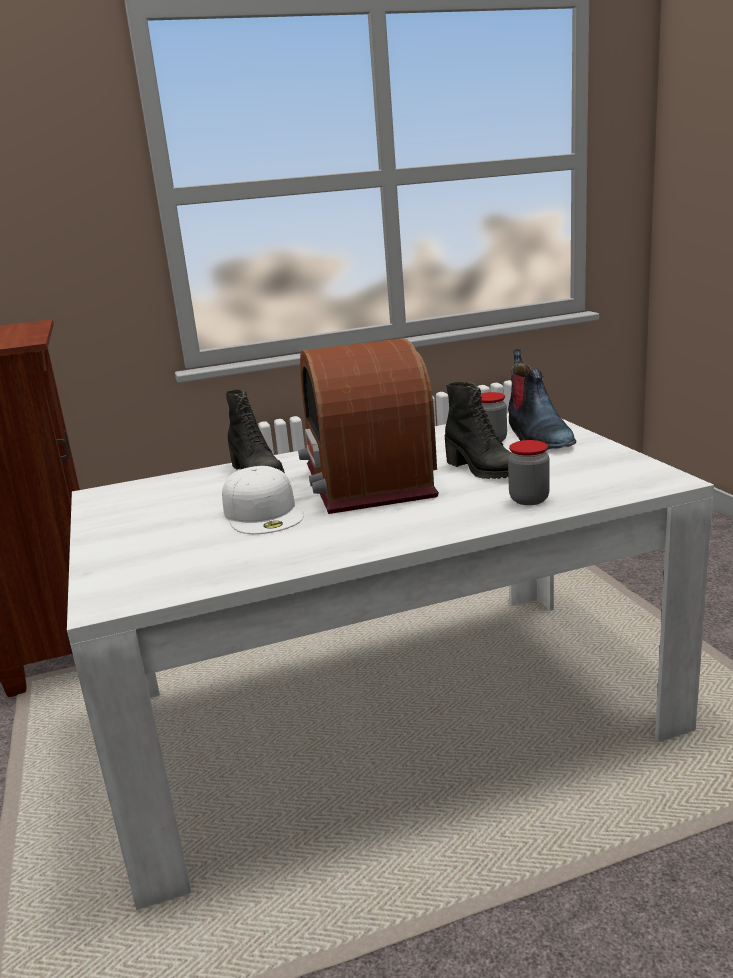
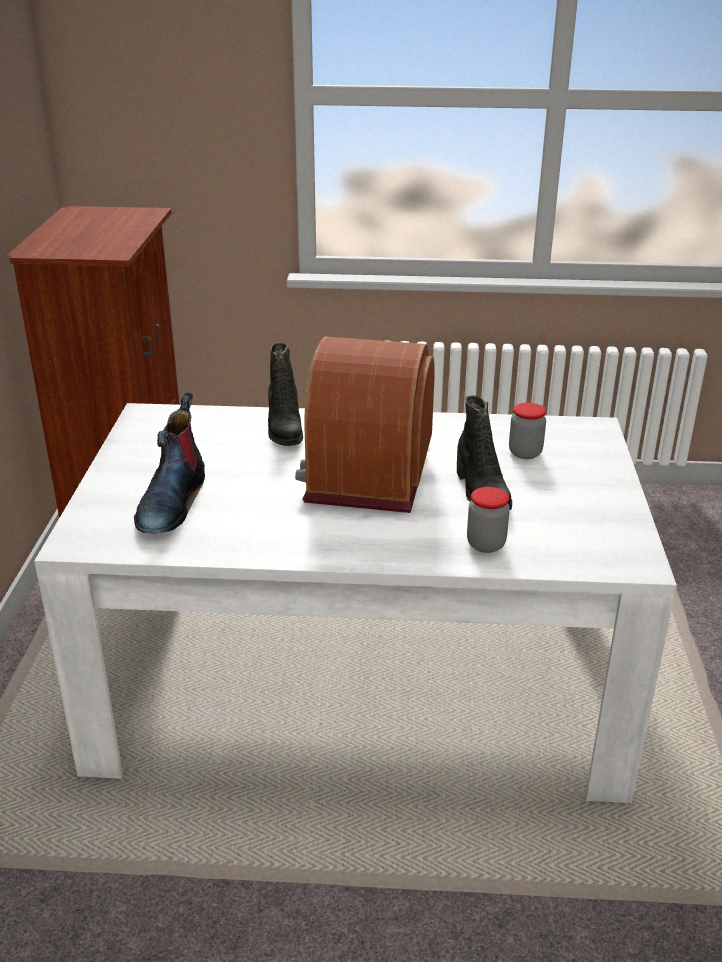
camera: 20 degrees right, 10 degrees up
white cap [222,466,304,534] -> none
boot [508,349,576,450] -> boot moved to [134,392,205,534]

